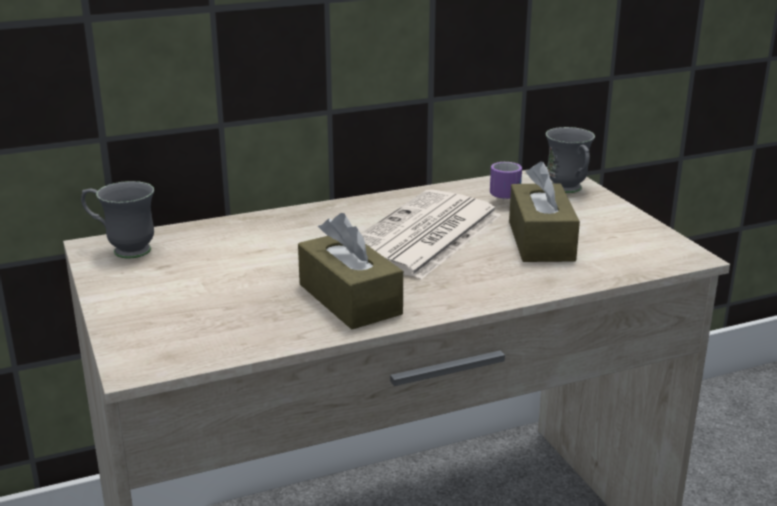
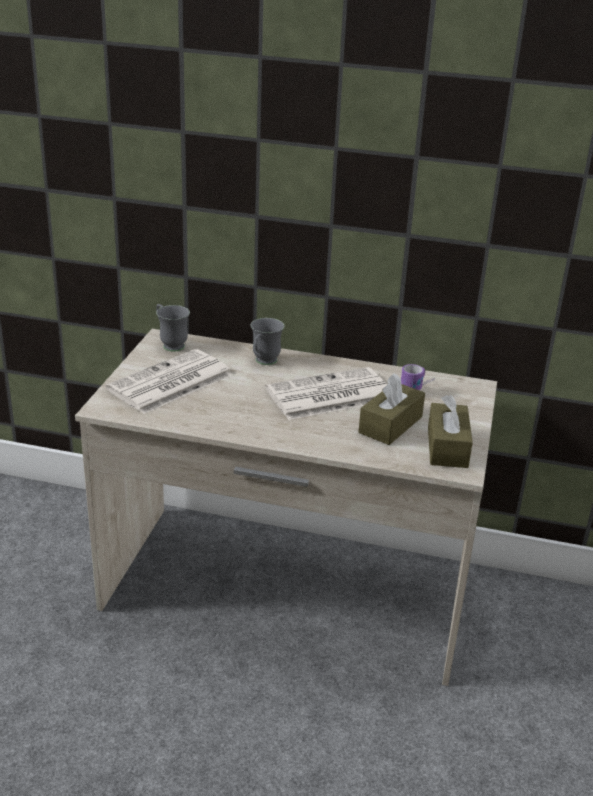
camera: 35 degrees right, 5 degrees up
brown tissue box [298,213,403,329] -> brown tissue box moved to [428,395,473,468]
grey mug [546,127,595,193] -> grey mug moved to [251,318,284,365]
none -> newspaper [106,349,233,414]

